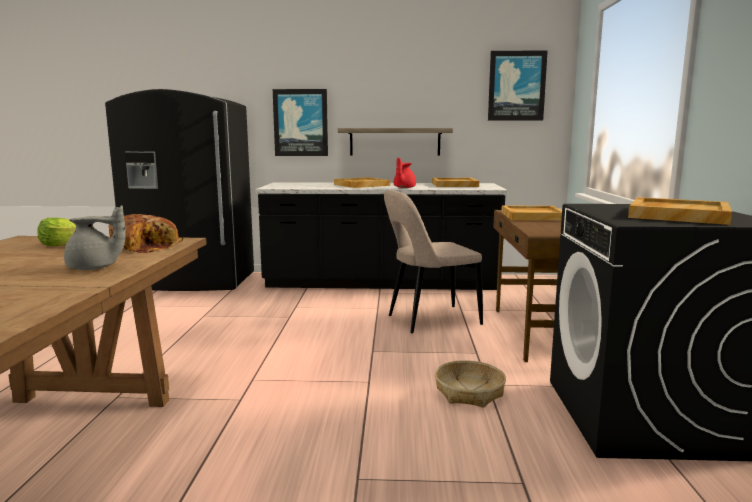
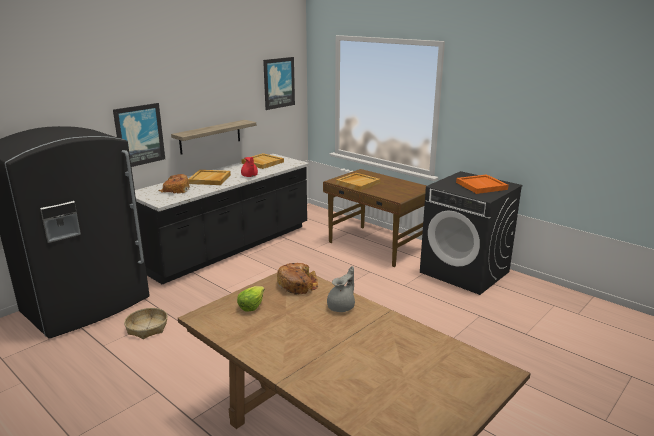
camera: 50 degrees left, 10 degrees up
beige chair [384,190,483,333] -> none
basket [435,360,506,408] -> basket moved to [124,308,168,339]
beige tray [628,197,732,225] -> orange tray [456,174,508,194]
none -> bread [158,174,190,194]

